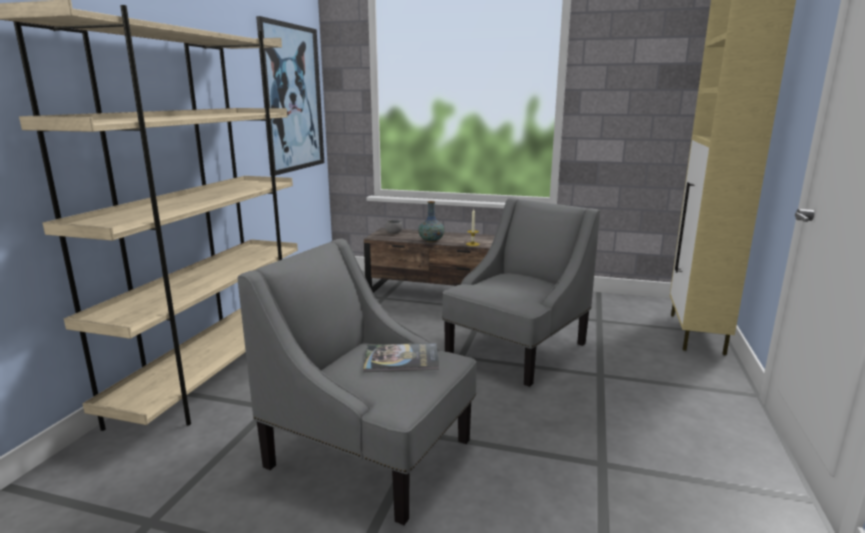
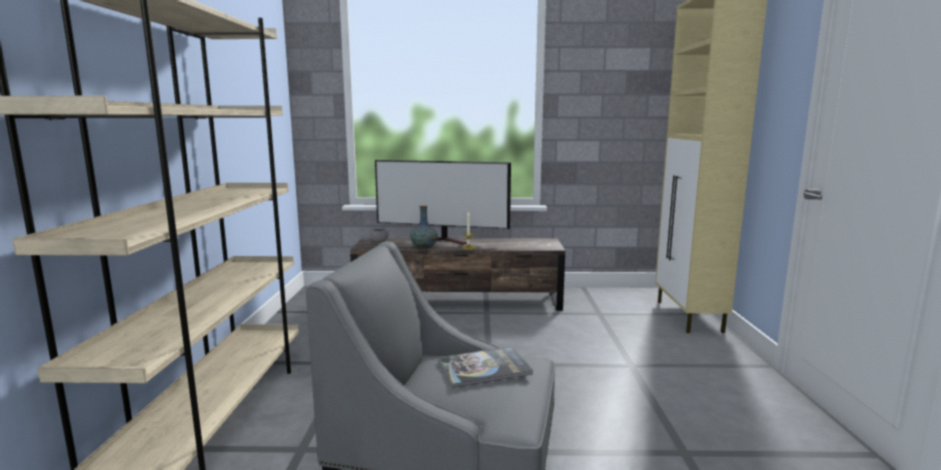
camera: 15 degrees left, 5 degrees down
picture [256,16,324,176] -> none
grey armchair [442,198,600,387] -> none
none -> television [375,160,511,245]

